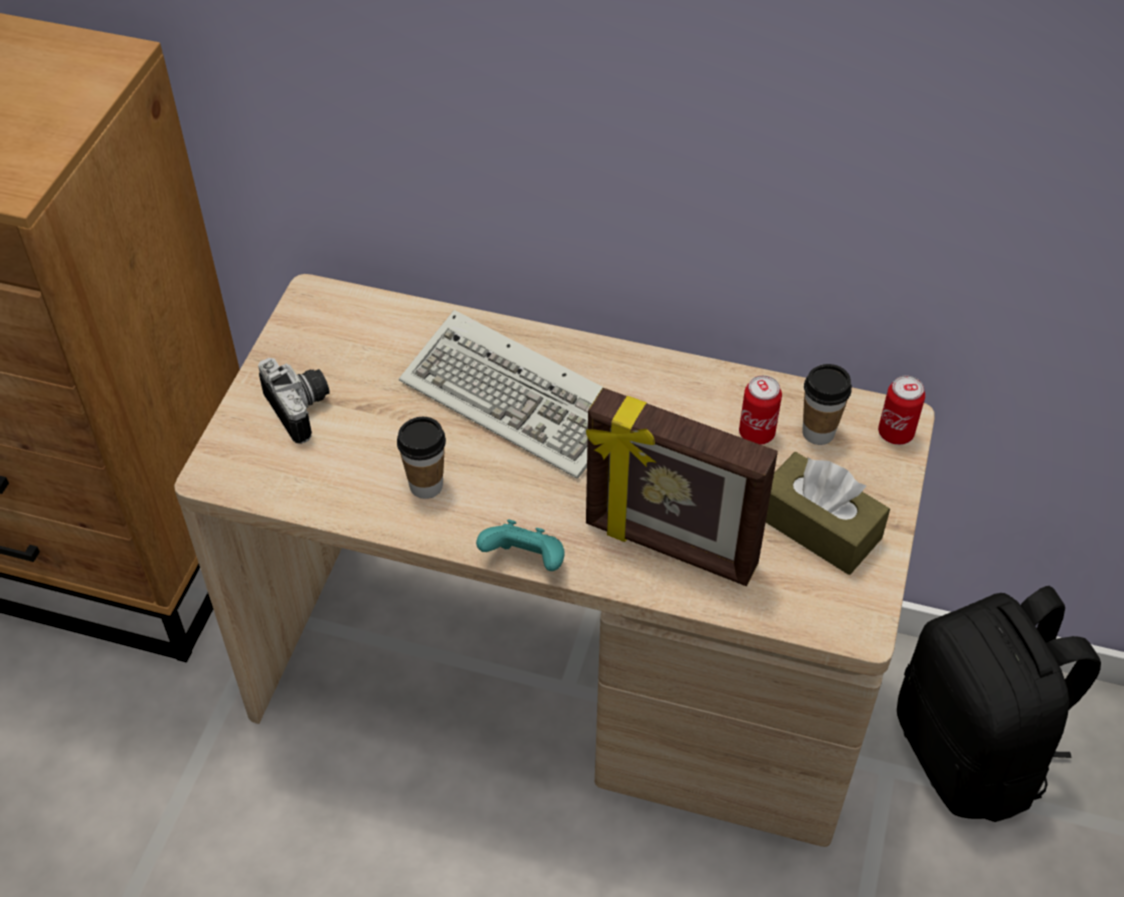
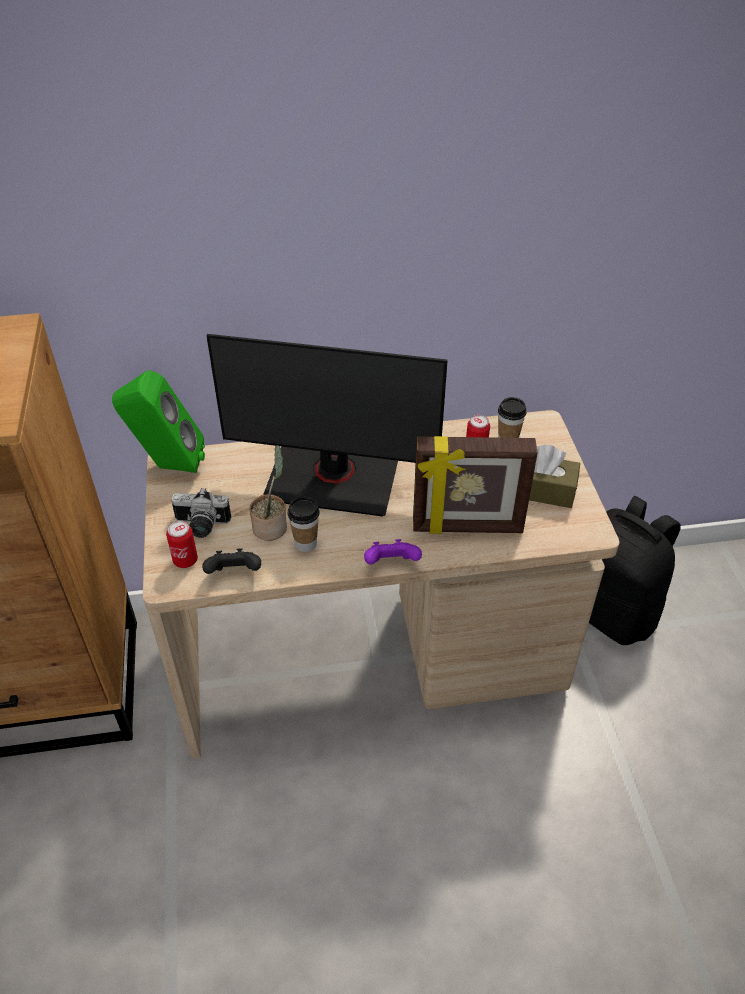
camera: 25 degrees left, 5 degrees down
camera [258,358,330,444] -> camera turned 150 degrees clockwise [171,488,232,538]
keyboard [399,310,604,479] -> monitor [206,334,448,516]
turquoise game controller [476,520,565,571] -> purple game controller [364,539,422,565]
can [878,376,925,445] -> can moved to [166,520,198,568]
none -> green speaker [112,370,205,473]
none -> black game controller [202,548,261,574]
none -> potted plant [250,445,287,541]

